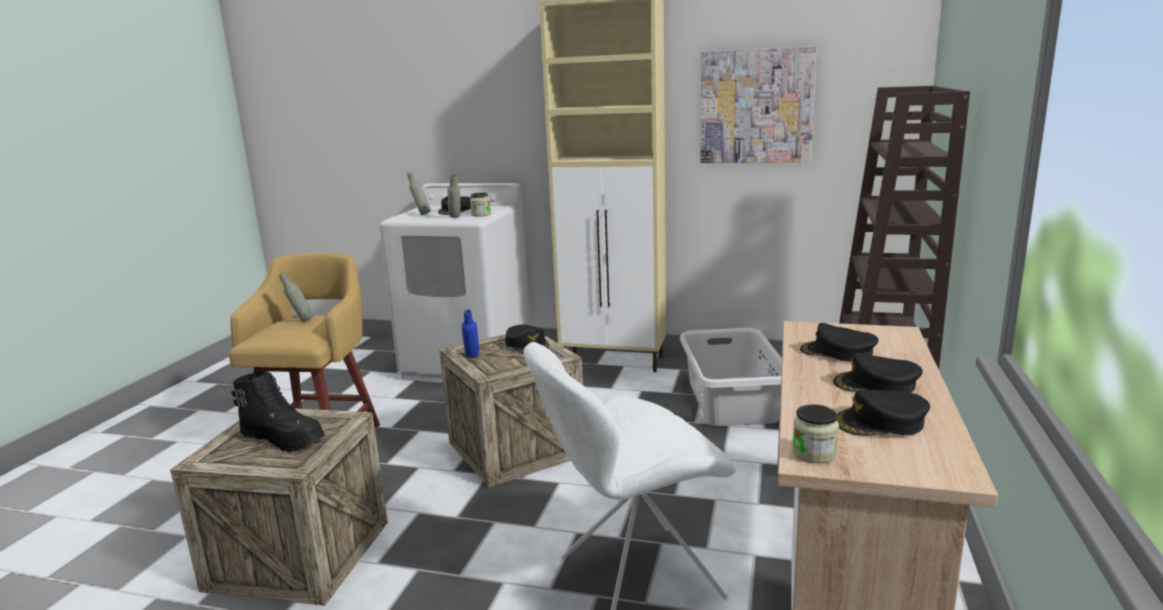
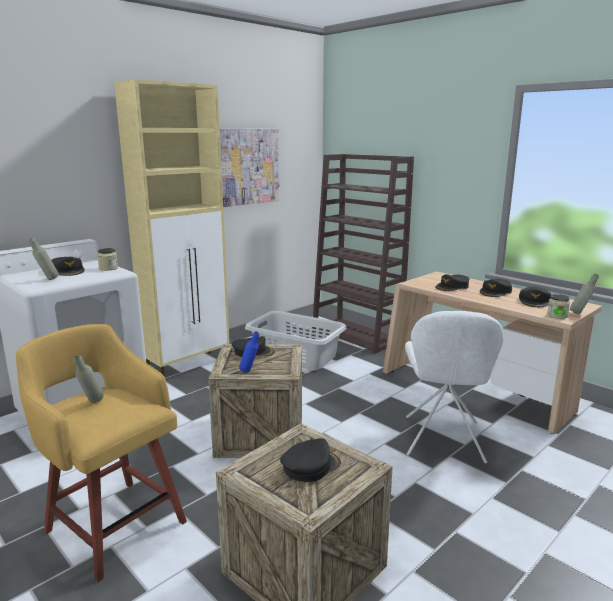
camera: 60 degrees left, 0 degrees up
black boot [231,371,325,452] -> black cap [280,438,341,482]
grey bottle [447,174,460,218] -> grey bottle moved to [570,273,599,314]

